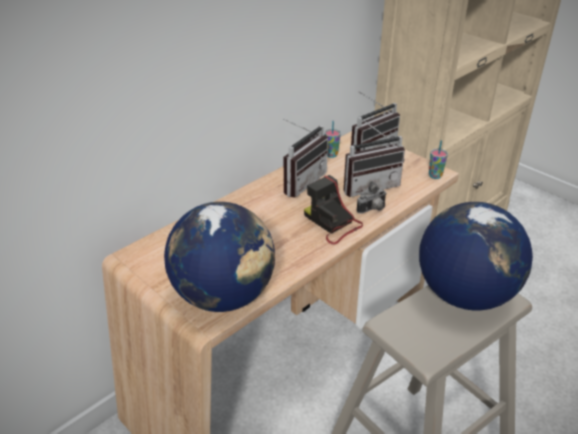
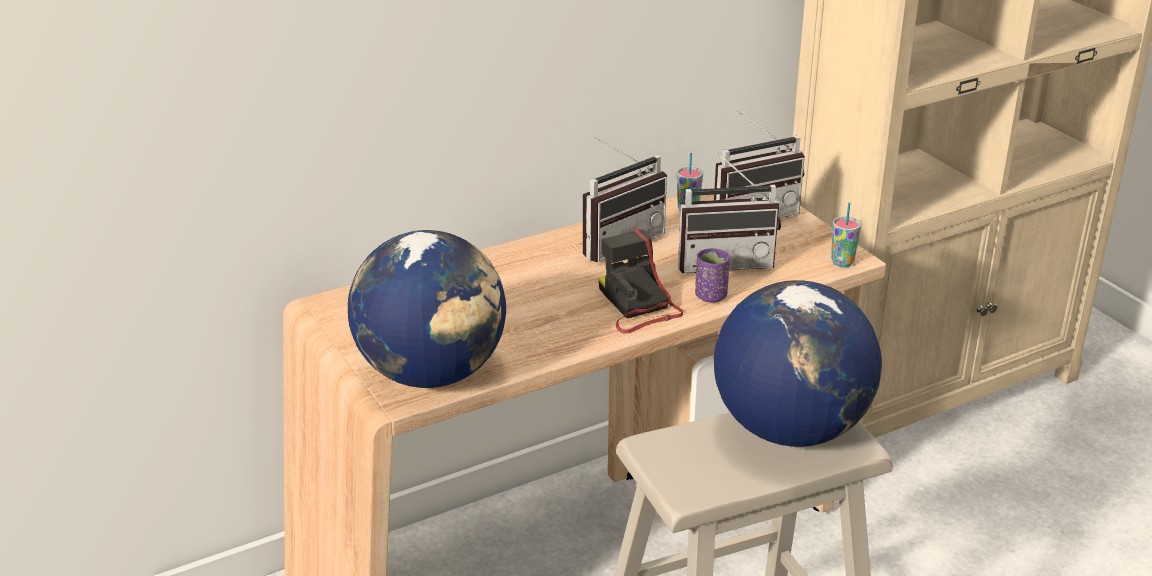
camera: 15 degrees right, 5 degrees down
camera [356,181,387,214] -> purple cup [695,248,730,303]

